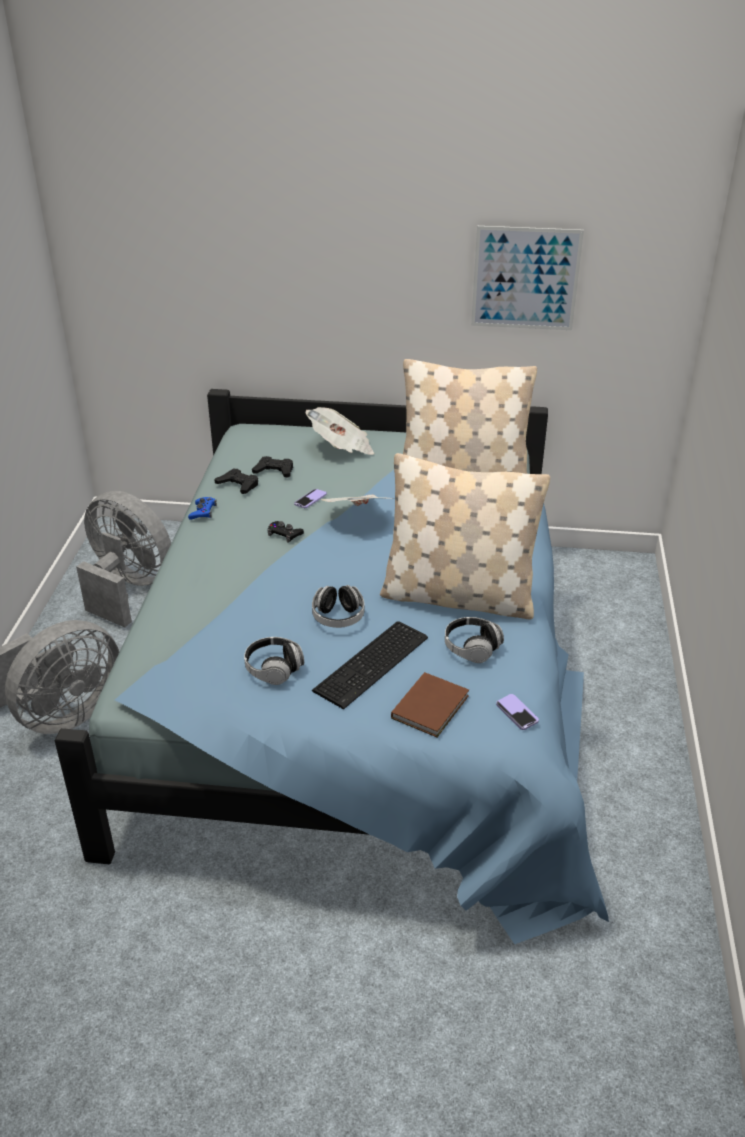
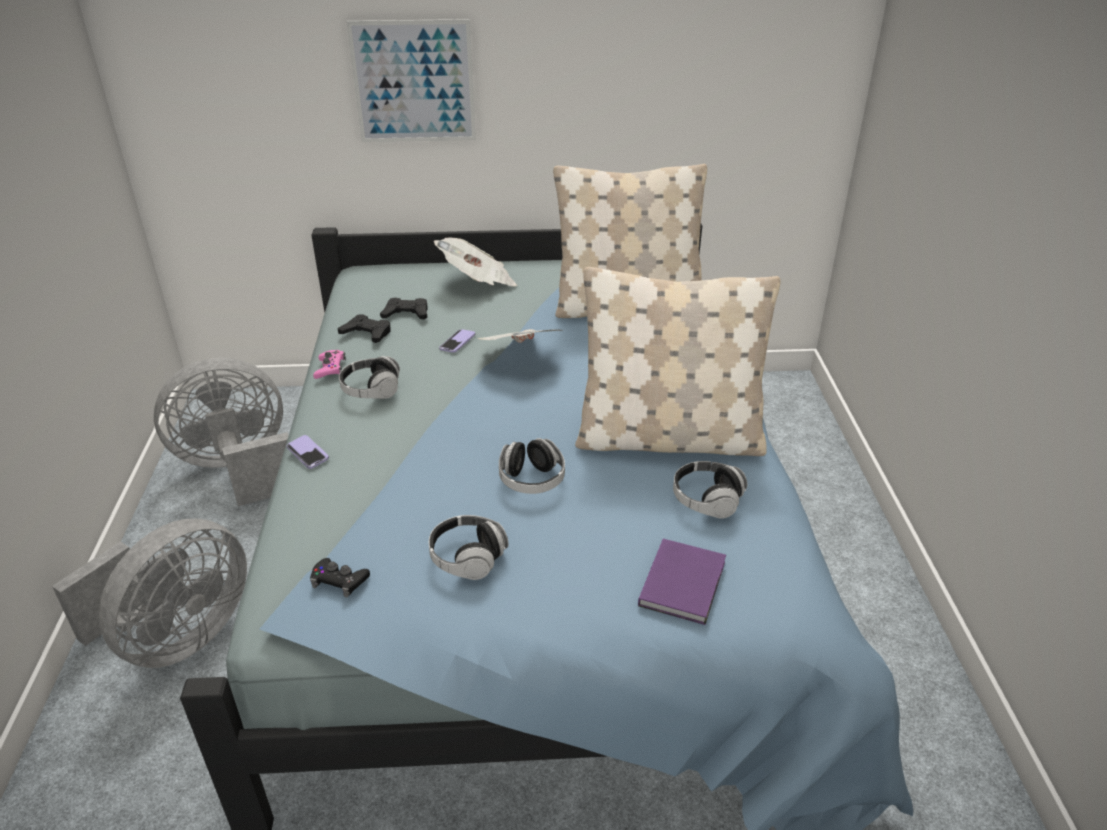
camera: 10 degrees left, 0 degrees up
grey fan [76,491,171,627] -> grey fan turned 45 degrees counterclockwise [154,358,289,506]
blue game controller [188,497,217,520] -> pink game controller [313,350,346,379]
black game controller [267,521,304,543] -> black game controller moved to [310,558,370,598]
keyboard [312,621,428,709] -> none
brown book [391,672,469,737] -> purple book [638,539,726,625]
picture [471,226,584,330] -> picture moved to [346,19,476,142]
phone [496,694,539,730] -> phone moved to [287,435,329,469]
none -> headphones [339,356,400,399]

